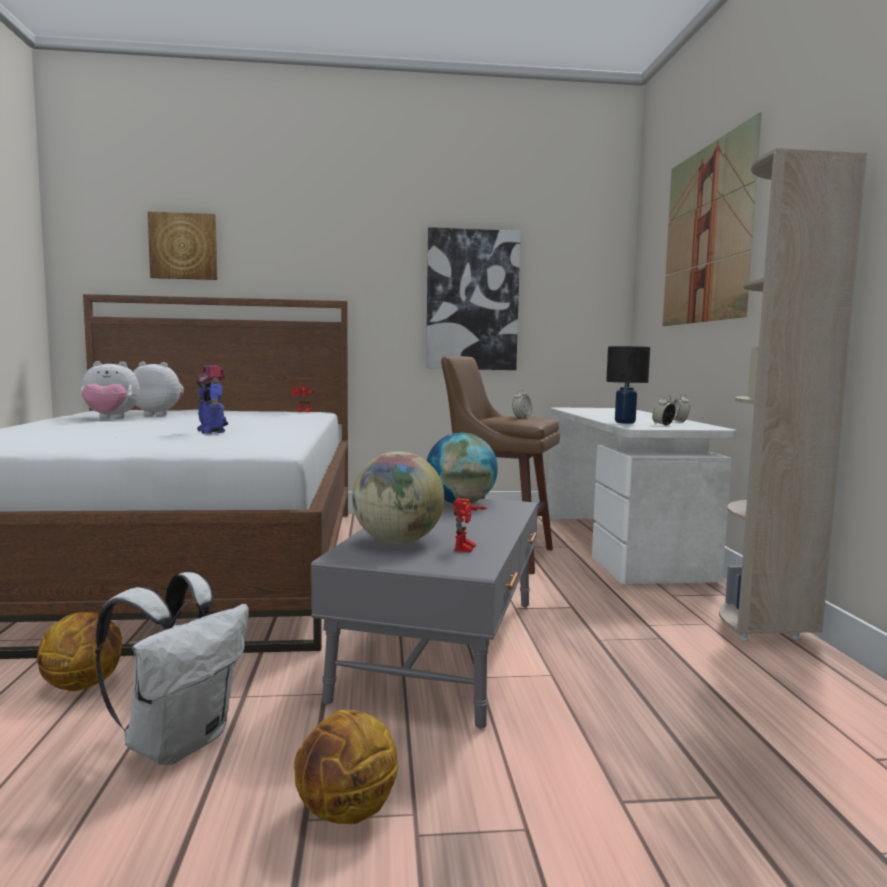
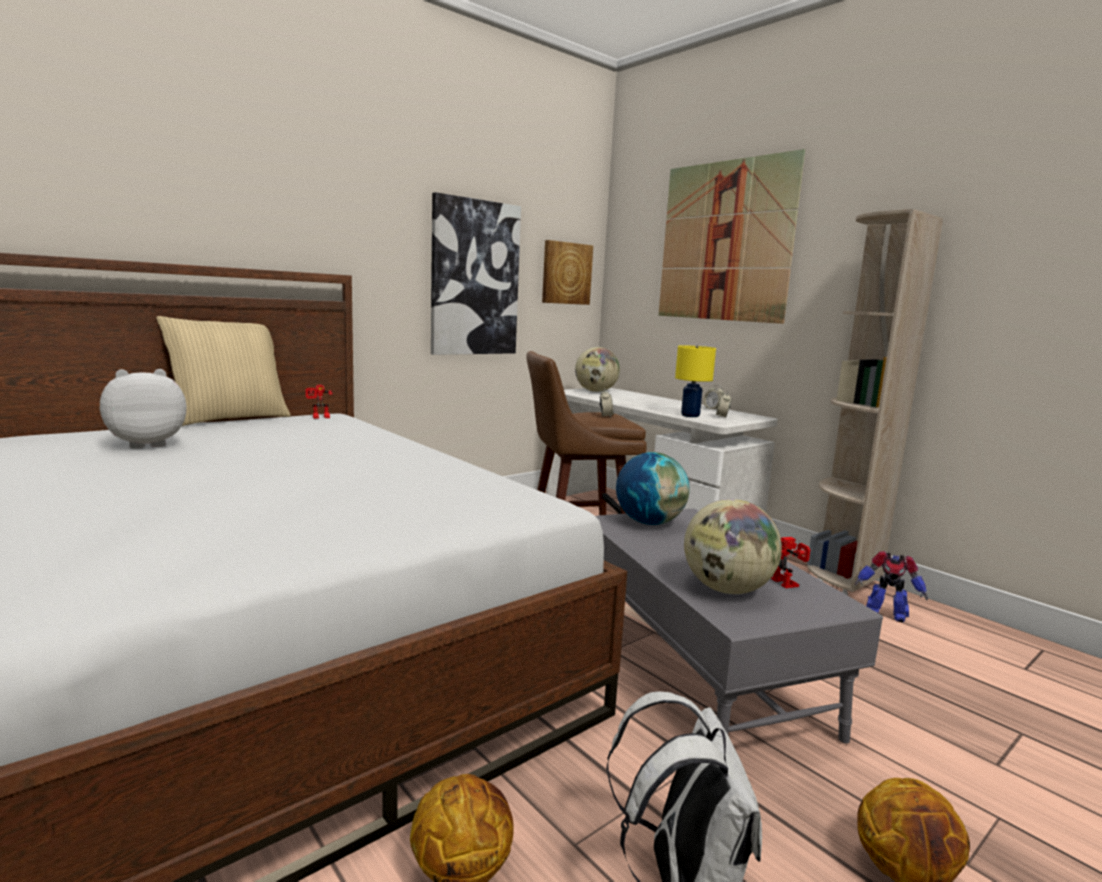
camera: 35 degrees left, 5 degrees up
plush toy [80,361,140,418] -> none
picture [148,212,217,280] -> picture moved to [542,240,593,305]
toy robot [196,365,228,434] -> toy robot moved to [855,551,928,622]
black table lamp [606,345,650,424] -> yellow table lamp [675,345,716,417]
none -> beige pillow [156,316,291,426]
none -> globe [575,347,620,392]

